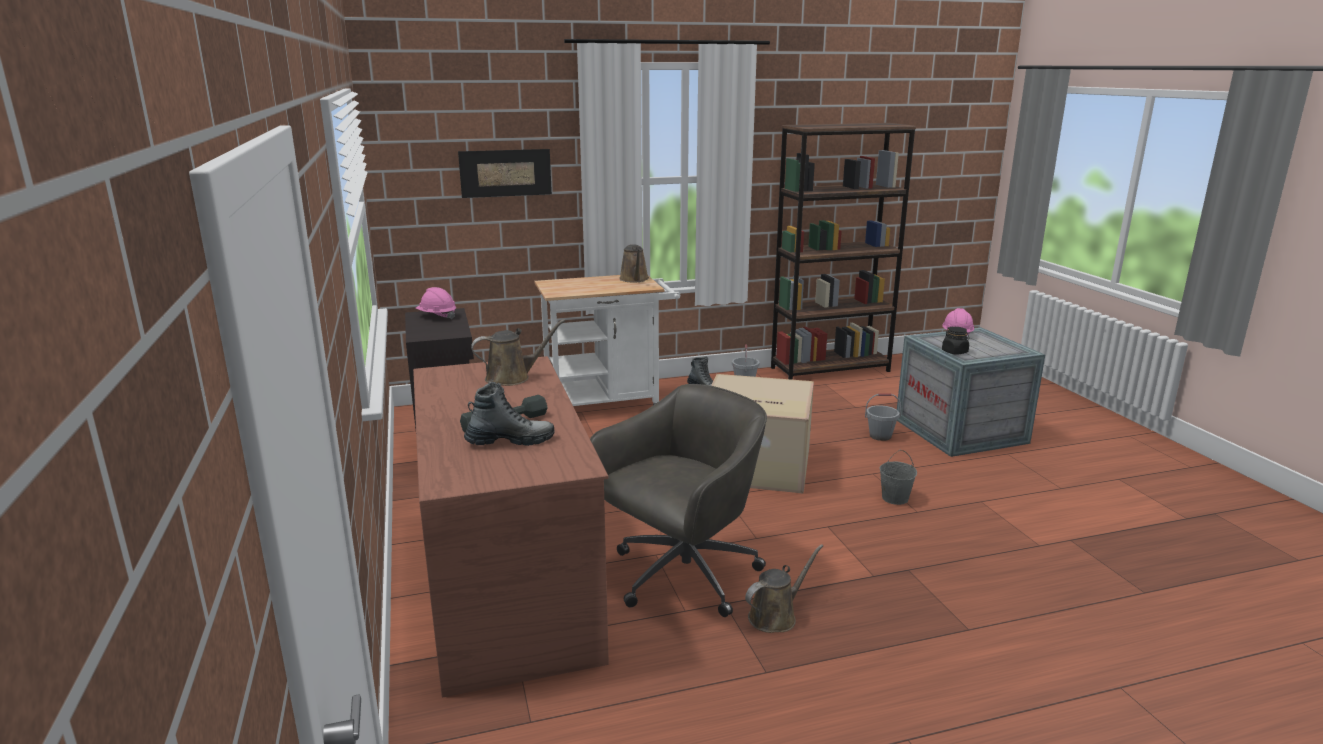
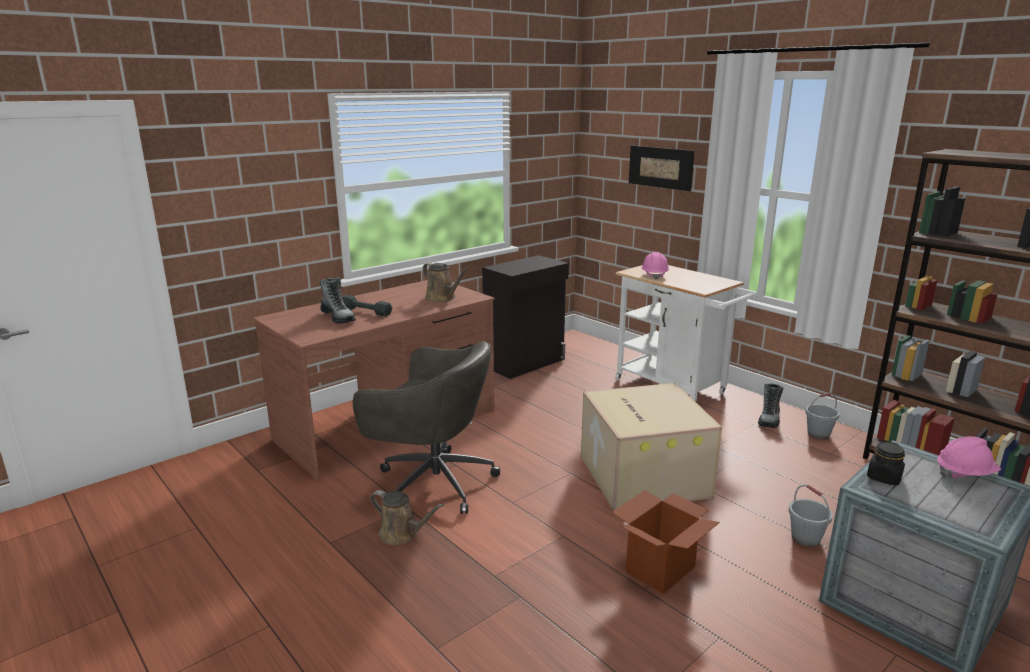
camera: 65 degrees right, 0 degrees up
pink hard hat [415,287,456,319] -> pink hard hat moved to [642,252,669,280]
brown watering can [619,244,649,282] -> none
grey bucket [880,450,917,505] -> cardboard box [611,490,720,594]

